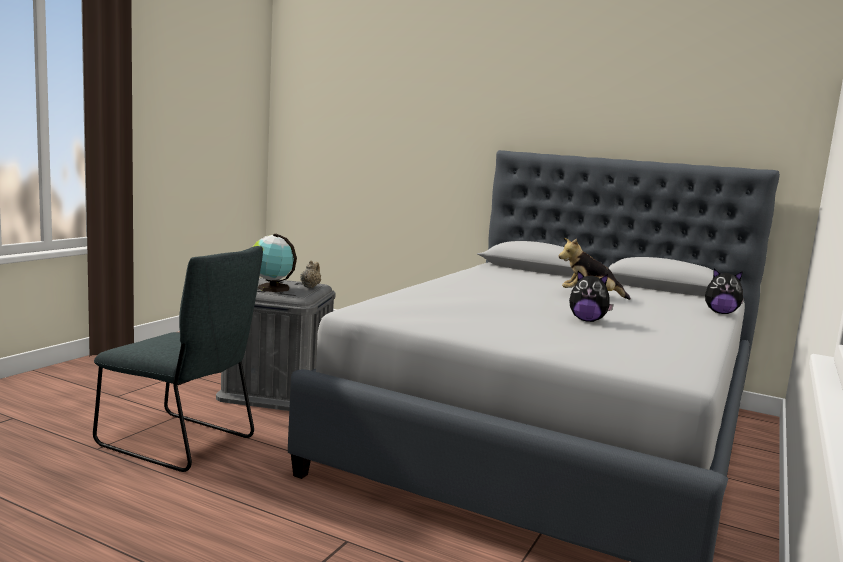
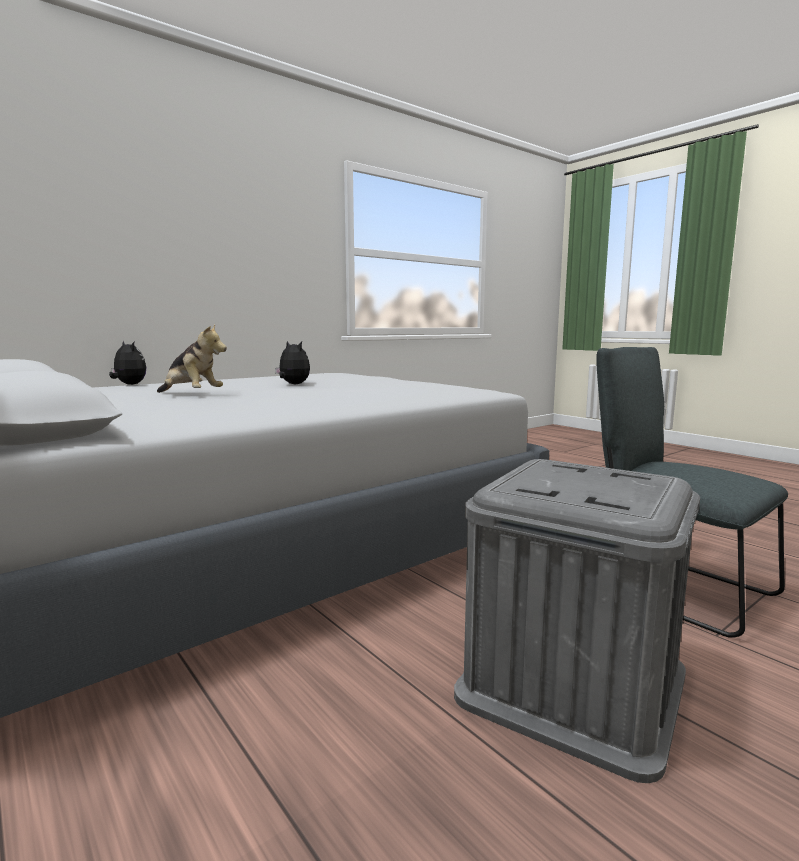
camera: 155 degrees left, 0 degrees up
globe [253,234,297,292] -> none
beige teapot [300,260,321,288] -> none

